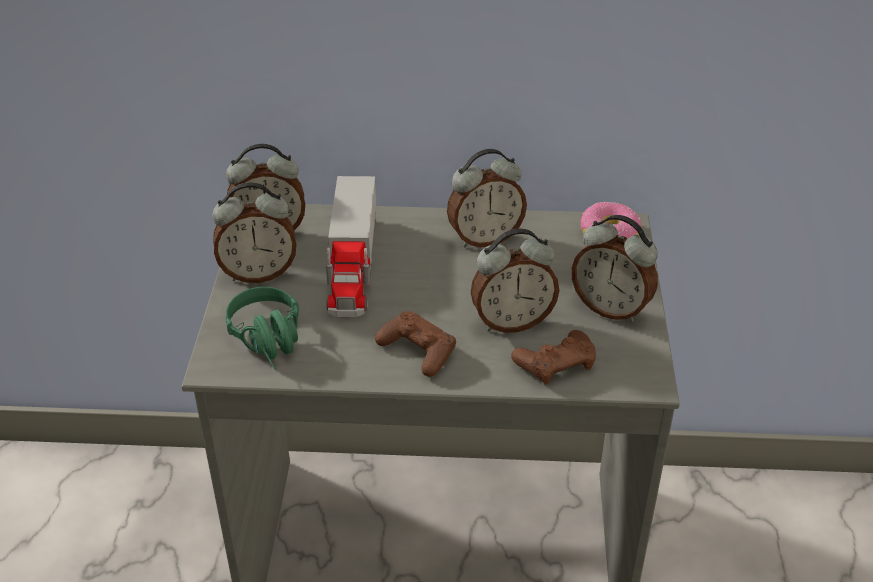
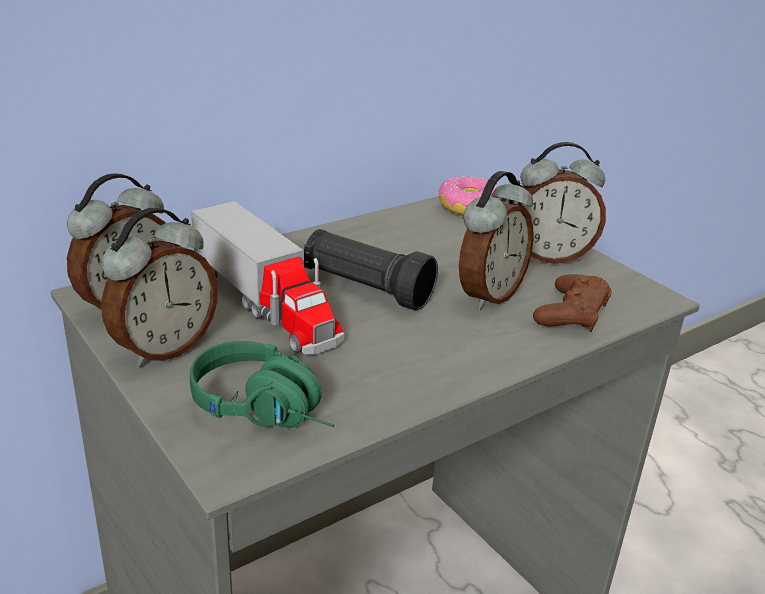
camera: 40 degrees left, 10 degrees down
brown game controller [375,311,456,377] -> none
alarm clock [447,149,527,248] -> none
none -> black flashlight [304,229,438,310]

